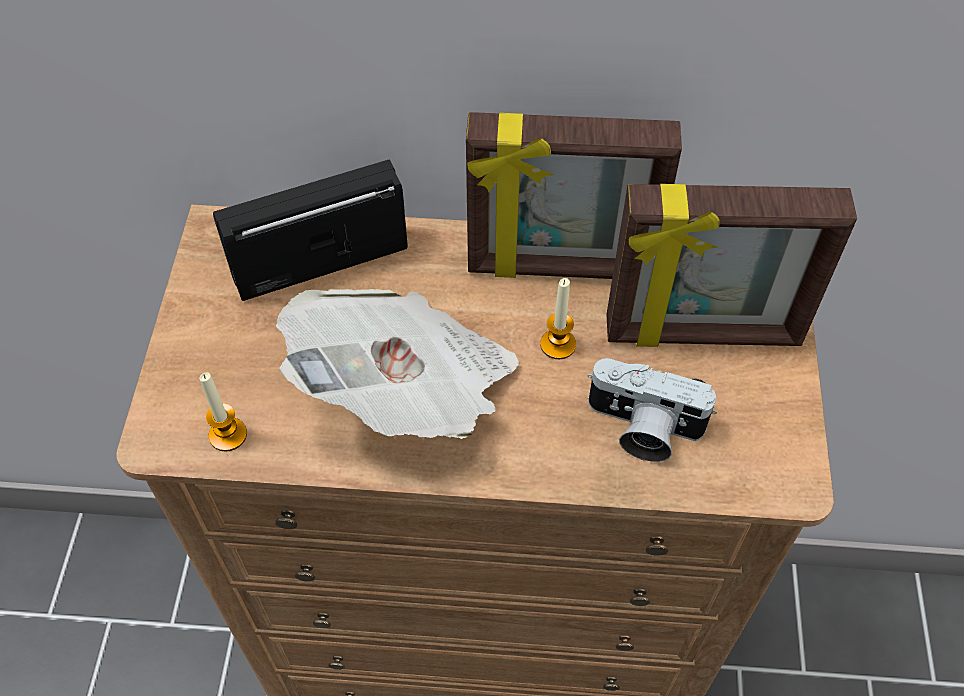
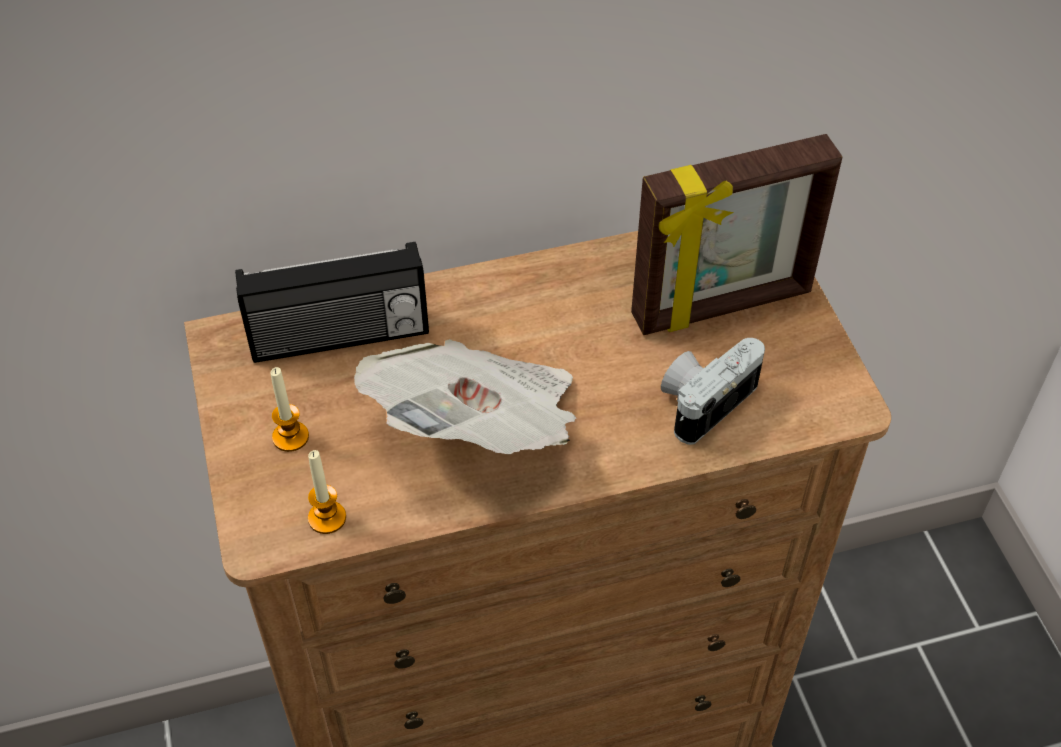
camera: 20 degrees left, 5 degrees down
radio [213,160,408,301] -> radio turned 150 degrees counterclockwise [235,242,429,363]
picture frame [466,112,682,279] -> none
candle [540,278,576,359] -> candle moved to [271,367,309,452]
camera [587,358,717,462] -> camera turned 135 degrees clockwise [661,338,765,445]

